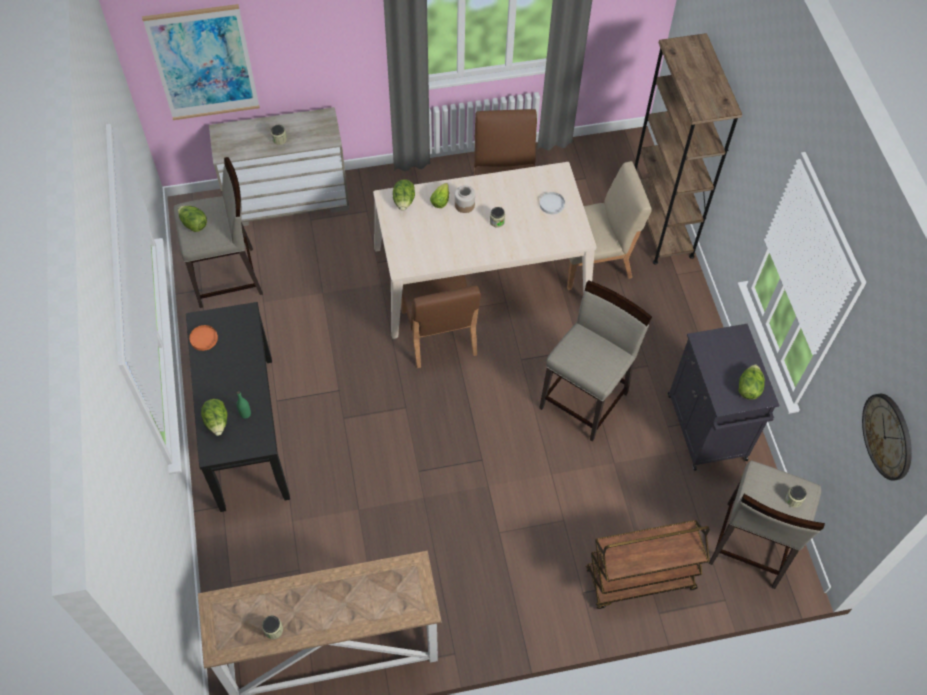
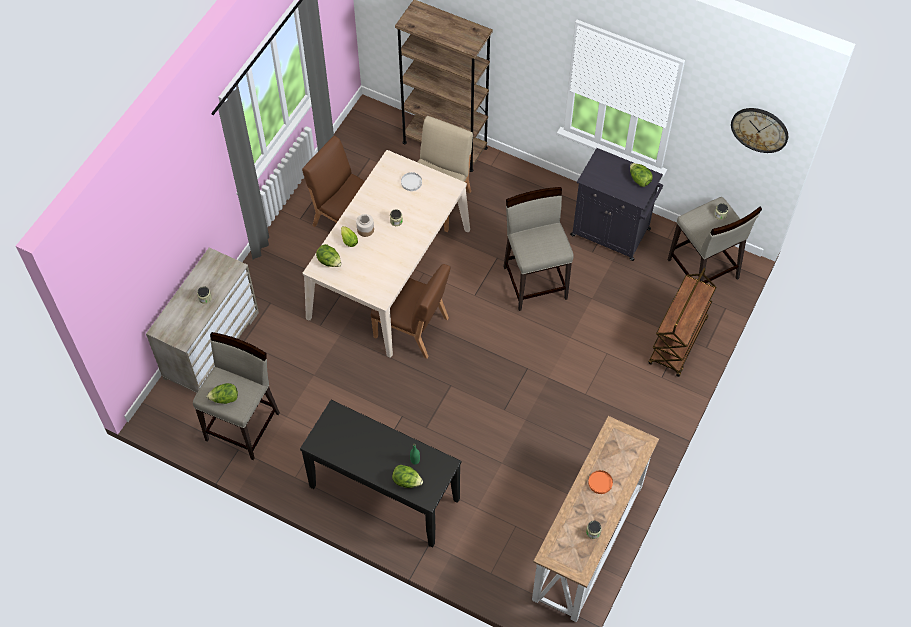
camera: 50 degrees left, 0 degrees up
picture [142,4,260,120] -> none
orange plate [189,325,218,351] -> orange plate moved to [588,470,613,494]

